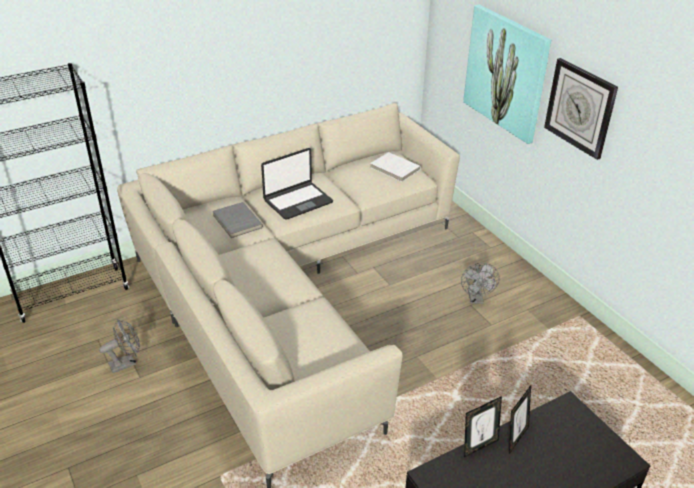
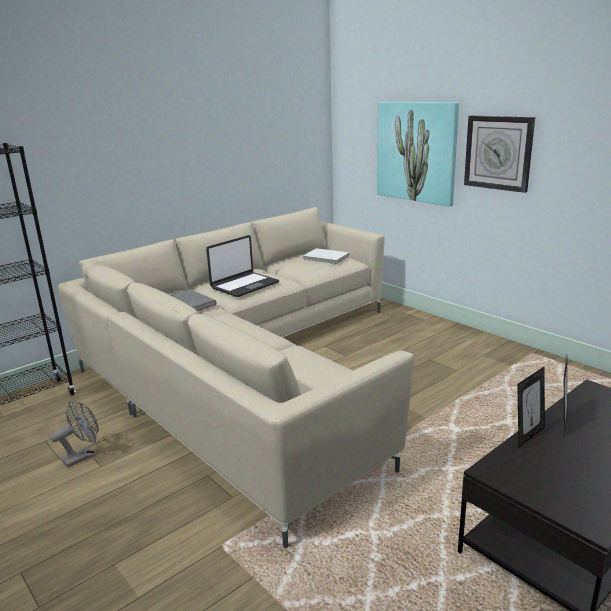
camera: 10 degrees left, 15 degrees down
grey fan [461,263,499,304] -> none

